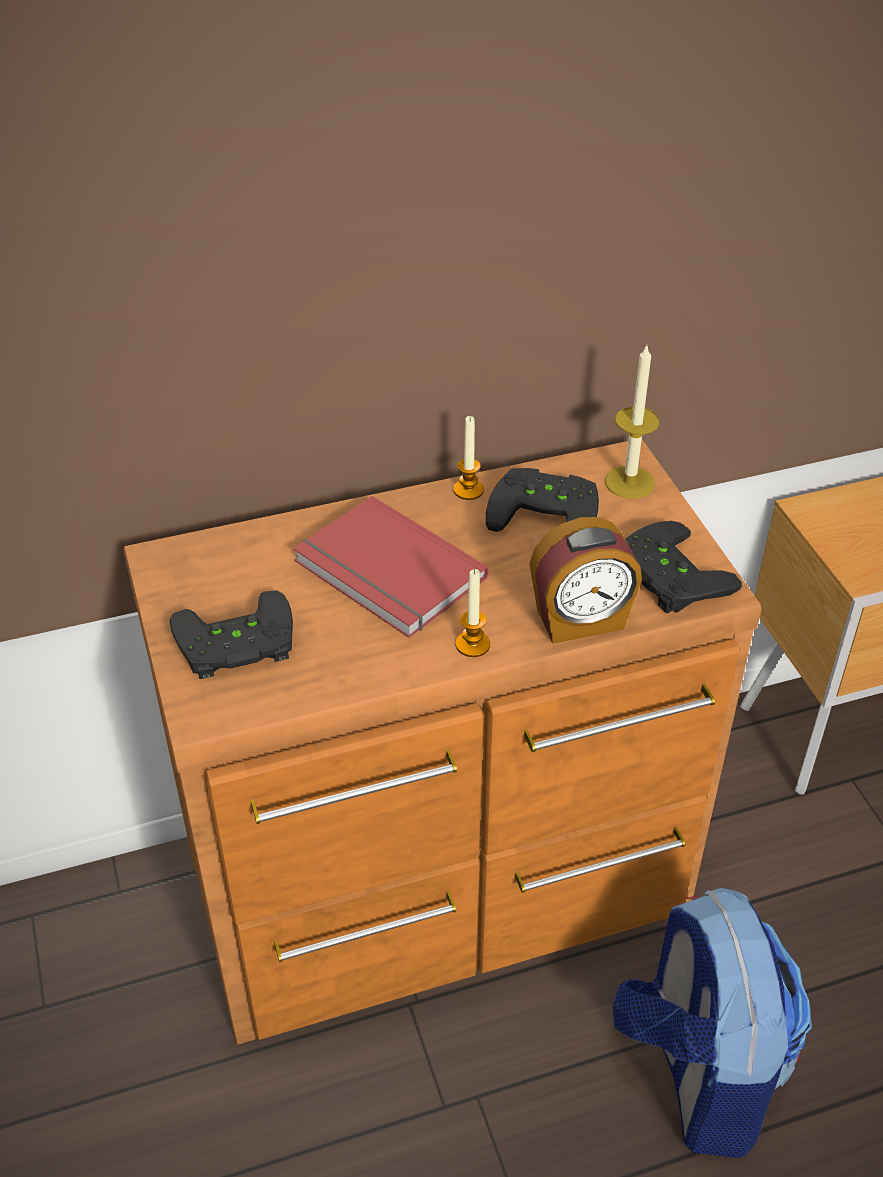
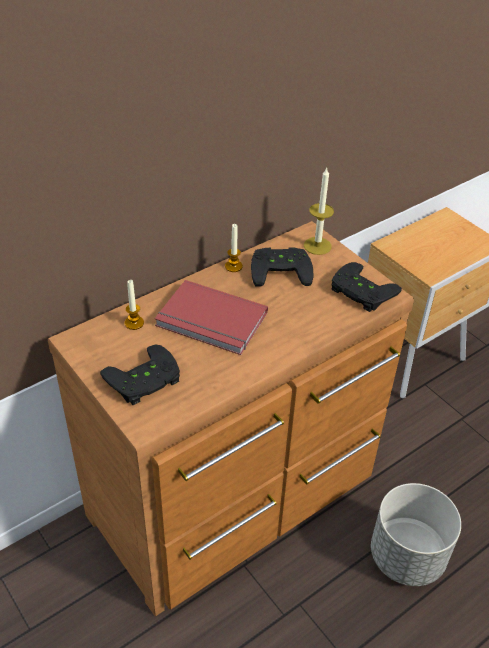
camera: 20 degrees left, 0 degrees up
candle [456,569,490,657] -> candle moved to [125,280,144,330]
alarm clock [529,517,642,644] -> none
backpack [613,888,812,1158] -> grey planter [371,483,461,586]

